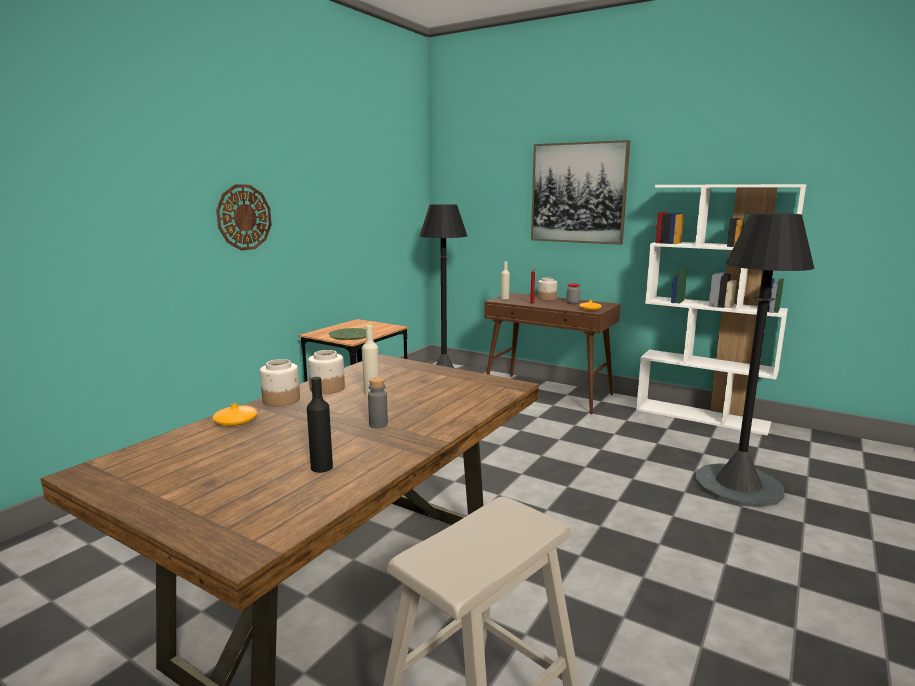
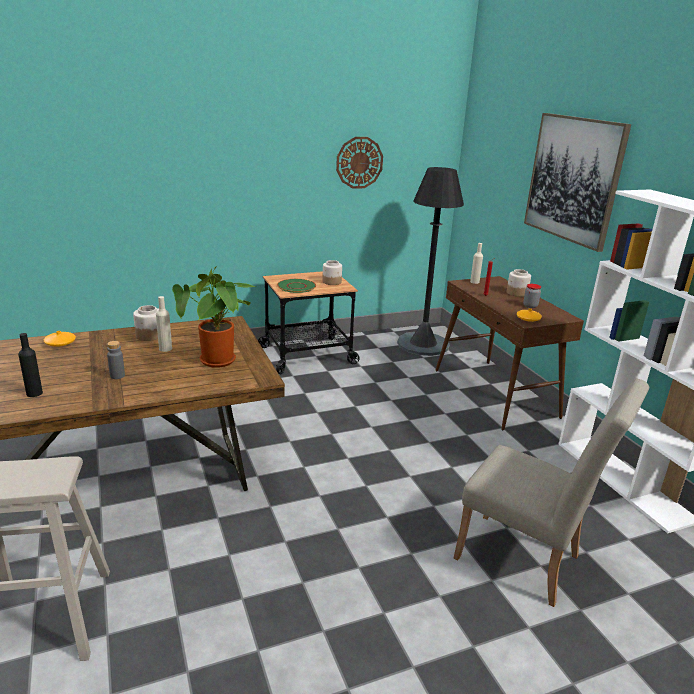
camera: 35 degrees right, 10 degrees up
wall clock [216,185,272,251] -> wall clock moved to [336,137,383,189]
jar [260,359,300,407] -> jar moved to [322,260,342,285]
black floor lamp [695,213,814,507] -> beige chair [453,379,649,607]
none -> potted plant [172,266,255,368]

